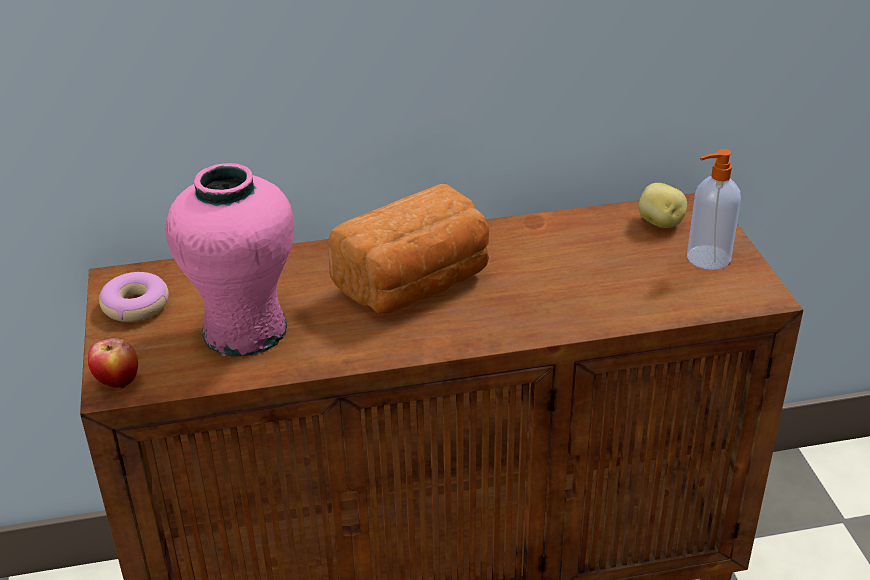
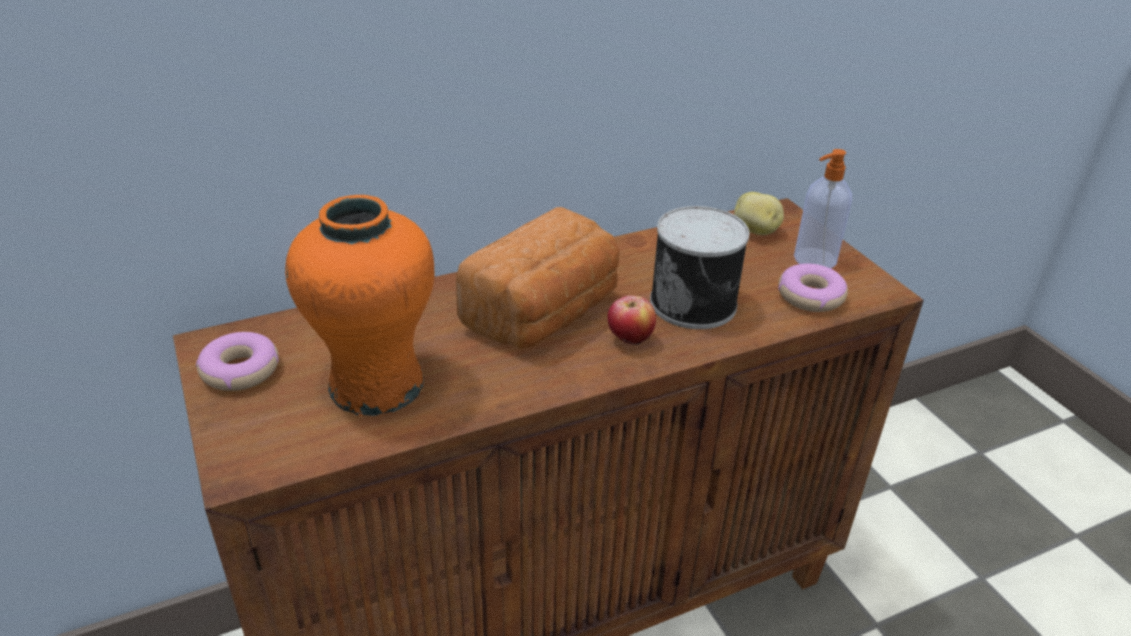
camera: 15 degrees left, 0 degrees up
apple [88,338,138,389] -> apple moved to [607,295,656,346]
pink vase [166,163,294,357] -> orange vase [285,195,434,416]
none -> can [650,206,749,329]
none -> donut [778,263,848,312]

